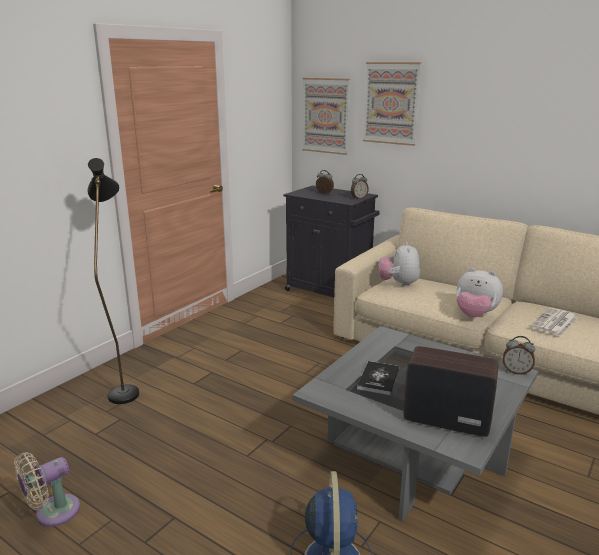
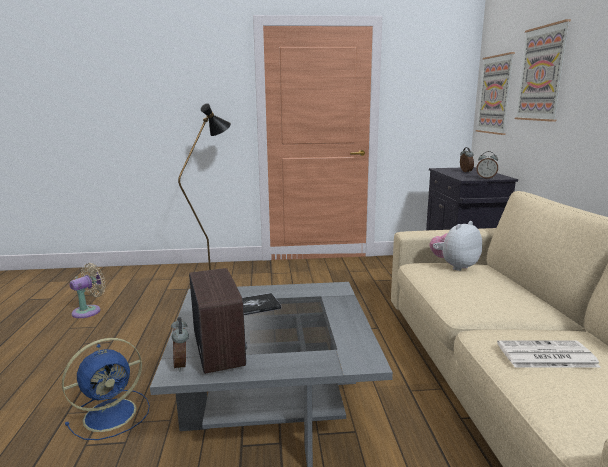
camera: 50 degrees right, 5 degrees down
beige fan [14,452,80,527] -> beige fan turned 120 degrees clockwise [70,263,106,318]
plush toy [456,268,503,318] -> none
alarm clock [503,336,535,375] -> alarm clock moved to [171,317,189,372]

